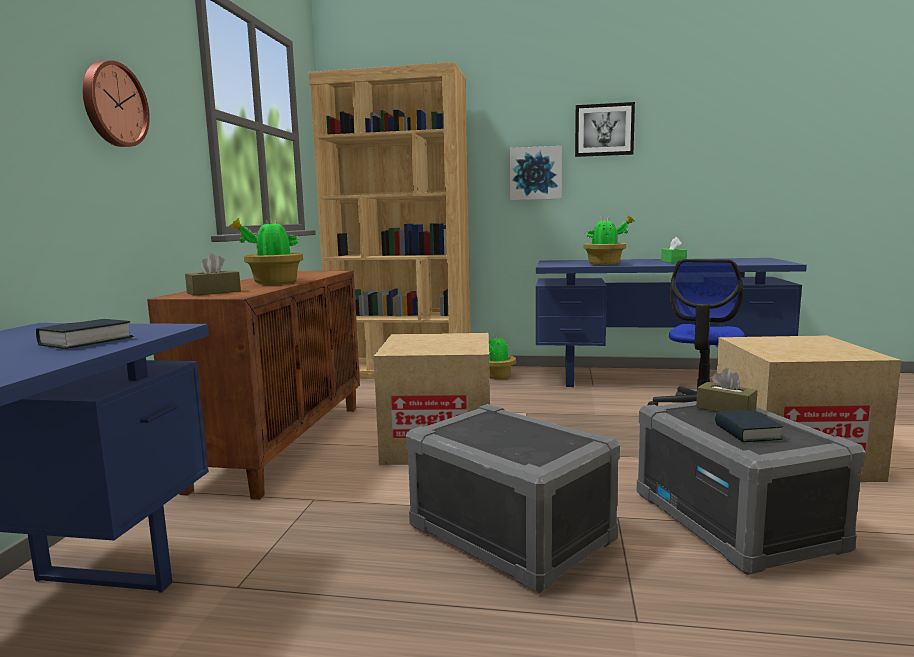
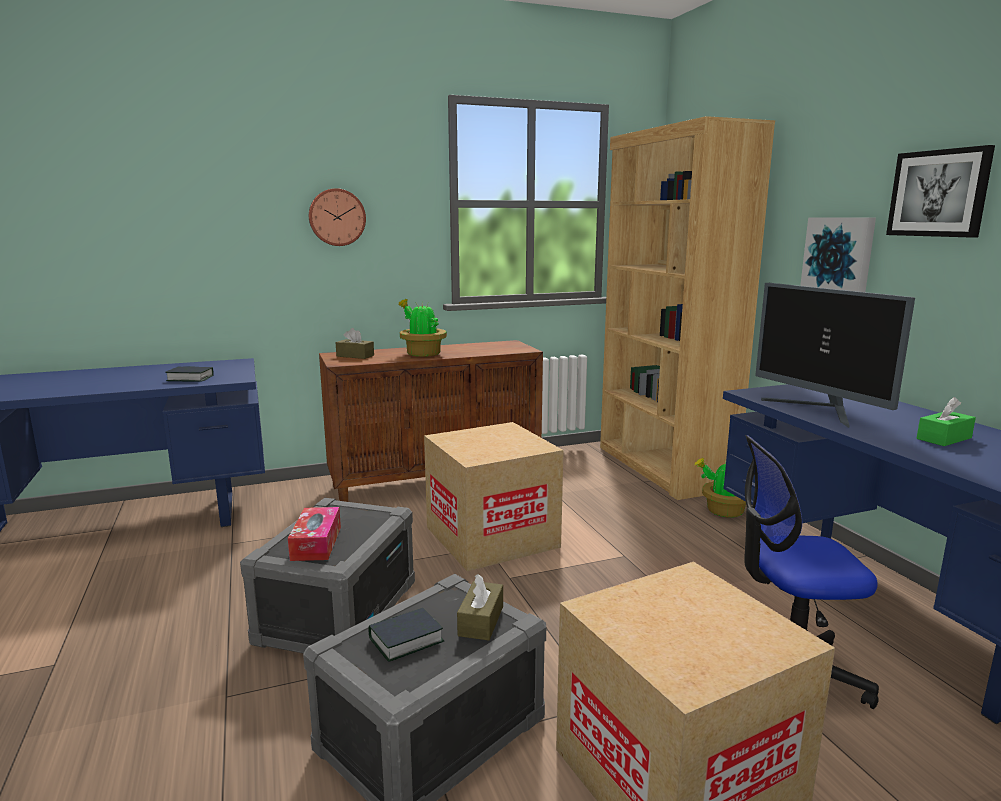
camera: 60 degrees right, 5 degrees up
potted plant [583,215,635,265] -> monitor [755,283,915,428]
none -> tissue box [288,507,341,561]

